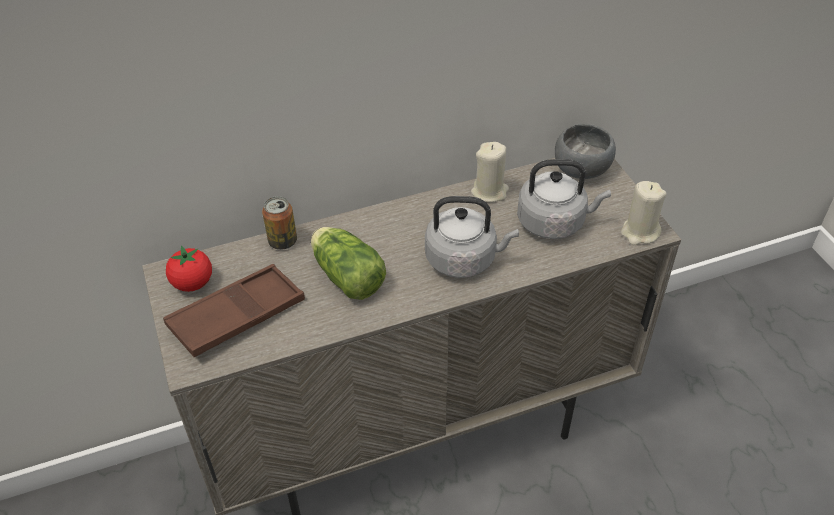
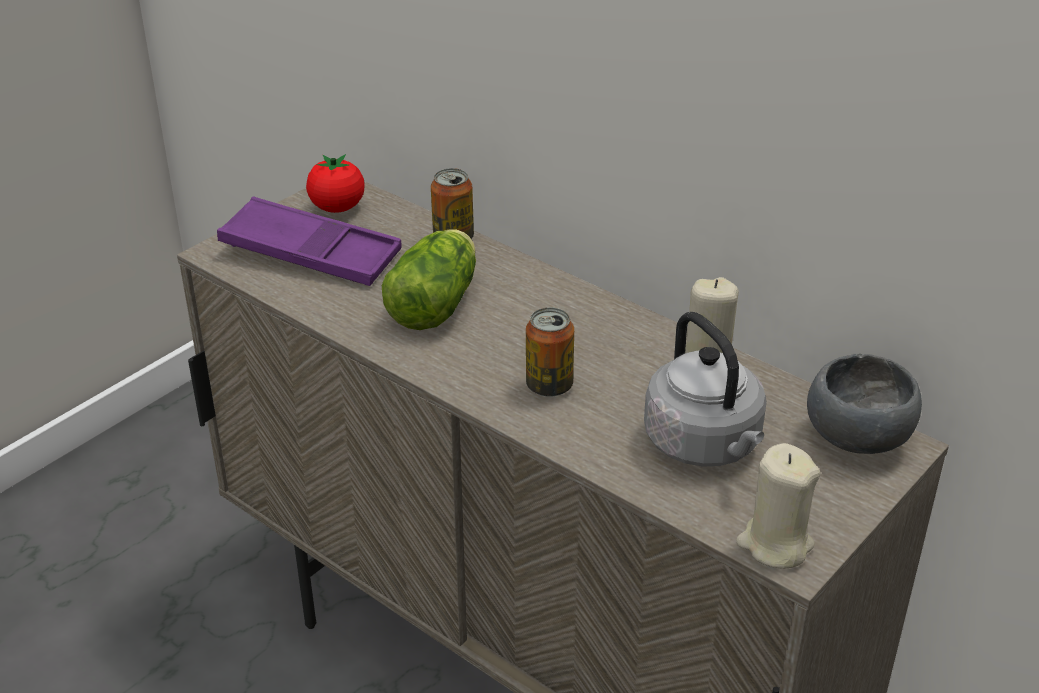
camera: 60 degrees right, 10 degrees down
brown tray [163,264,305,357] -> purple tray [217,196,402,286]
grey kettle [425,196,519,278] -> can [526,307,574,397]

